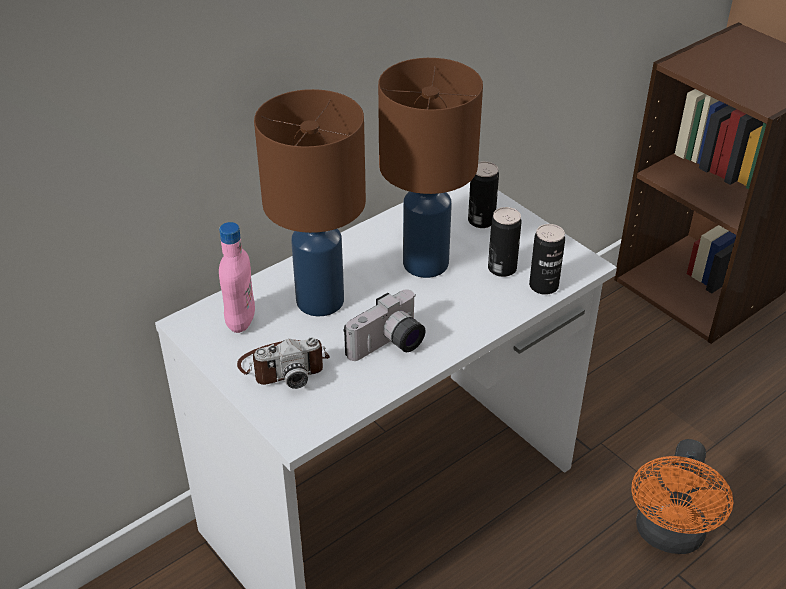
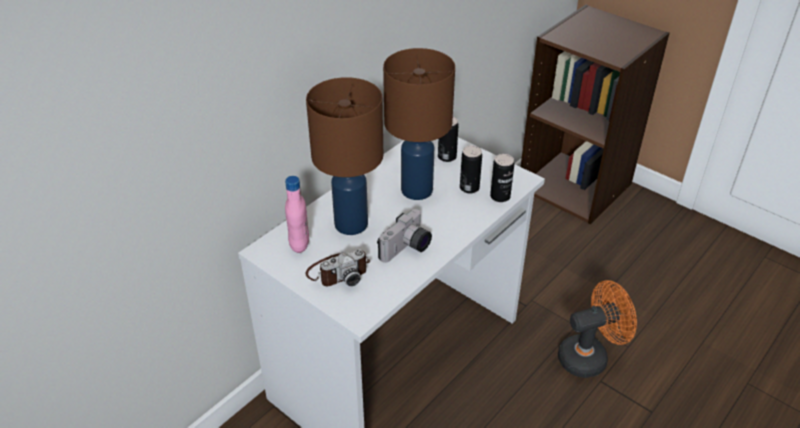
camera: 10 degrees left, 0 degrees up
orange fan [632,439,733,554] -> orange fan turned 120 degrees counterclockwise [558,280,637,378]

